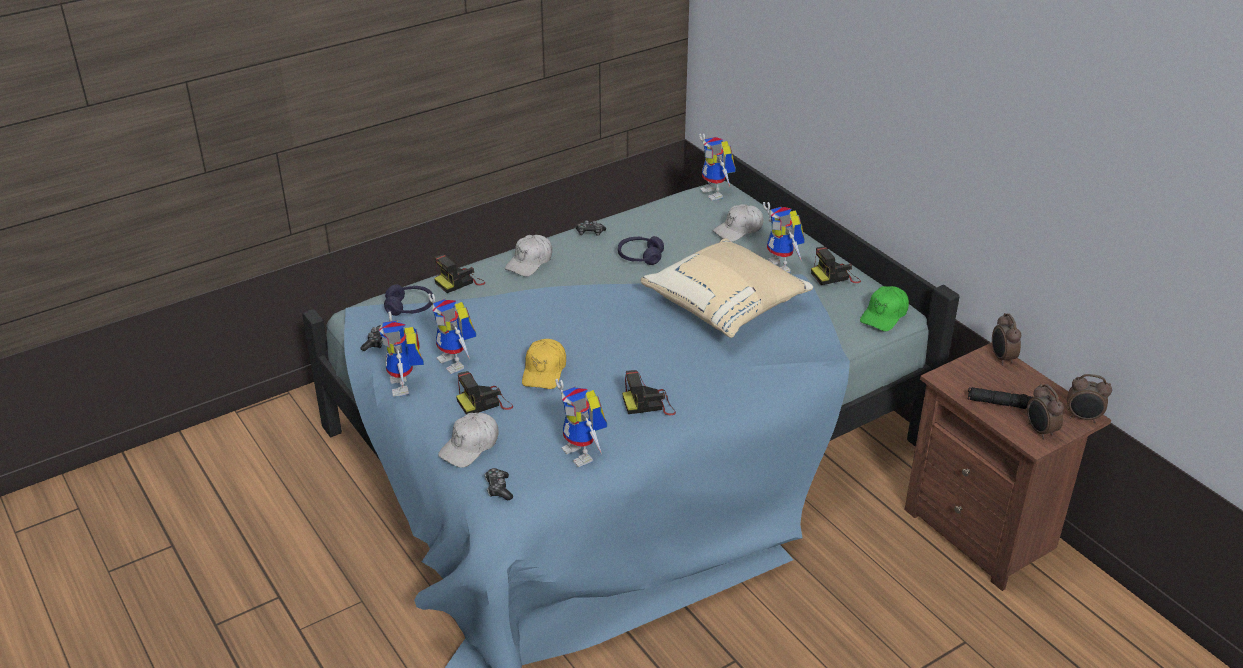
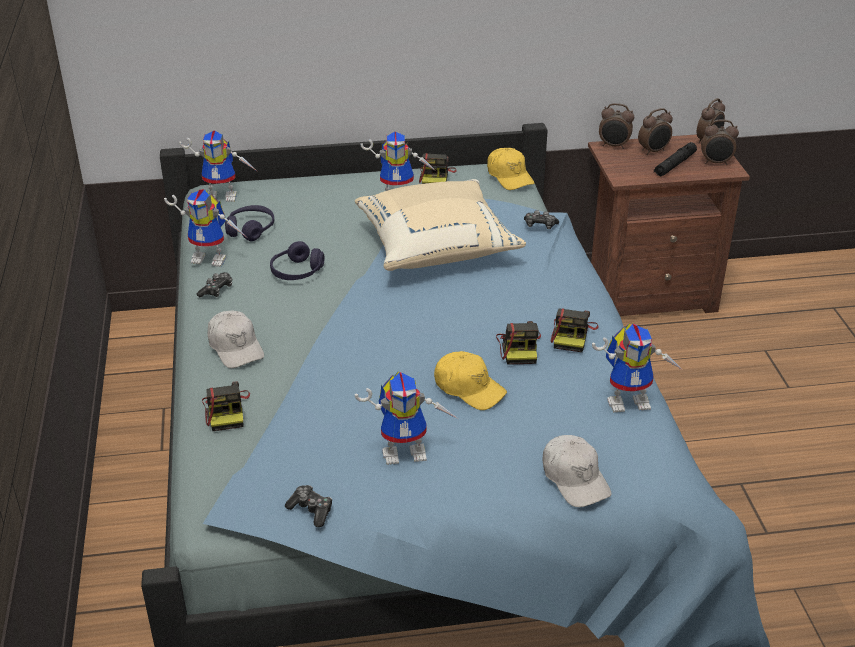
camera: 65 degrees left, 0 degrees up
toy robot [379,311,424,397] -> toy robot moved to [164,189,246,267]
purple headphones [384,284,433,316] -> purple headphones moved to [225,205,274,241]
camera [456,371,513,414] -> camera moved to [496,321,541,365]
game controller [485,468,513,501] -> game controller moved to [524,210,559,229]
white cap [713,204,764,242] -> none
green cap [860,286,909,331] -> yellow cap [487,148,535,190]
none -> alarm clock [638,108,673,155]

